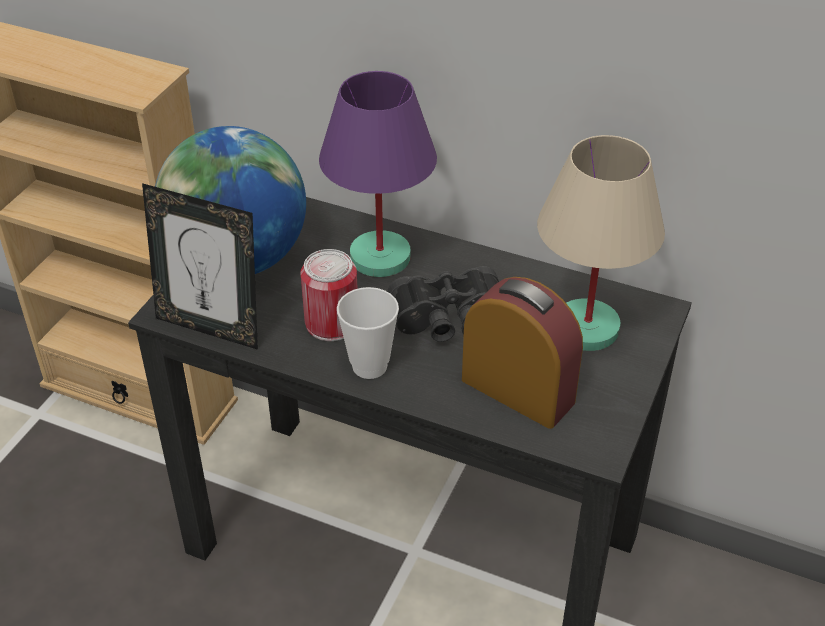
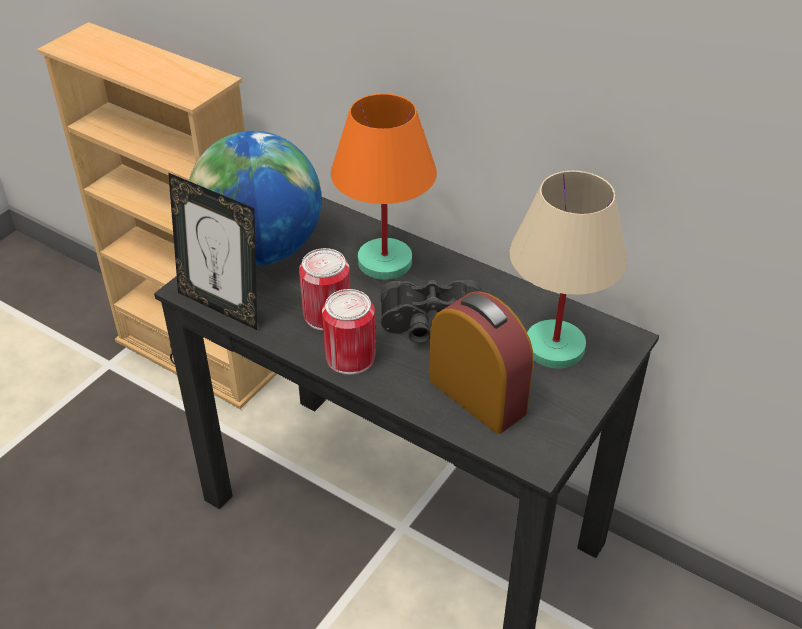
camera: 10 degrees right, 0 degrees up
purple table lamp [319,71,437,277] -> orange table lamp [331,94,437,280]
cup [337,287,399,379] -> can [322,289,376,375]

